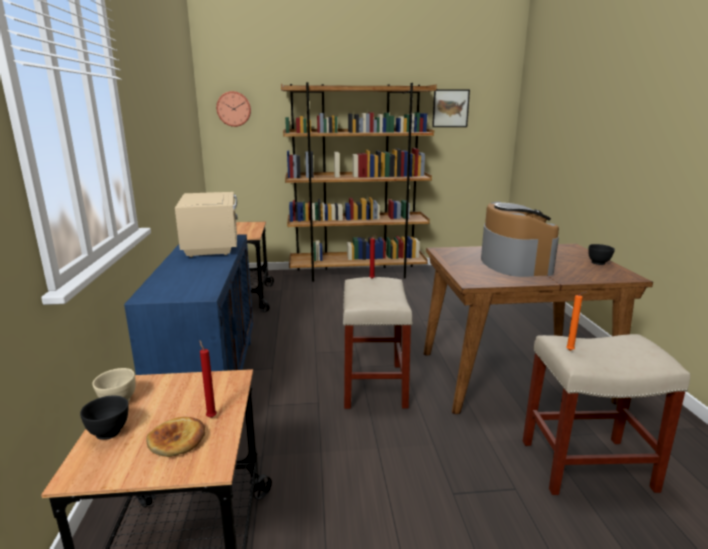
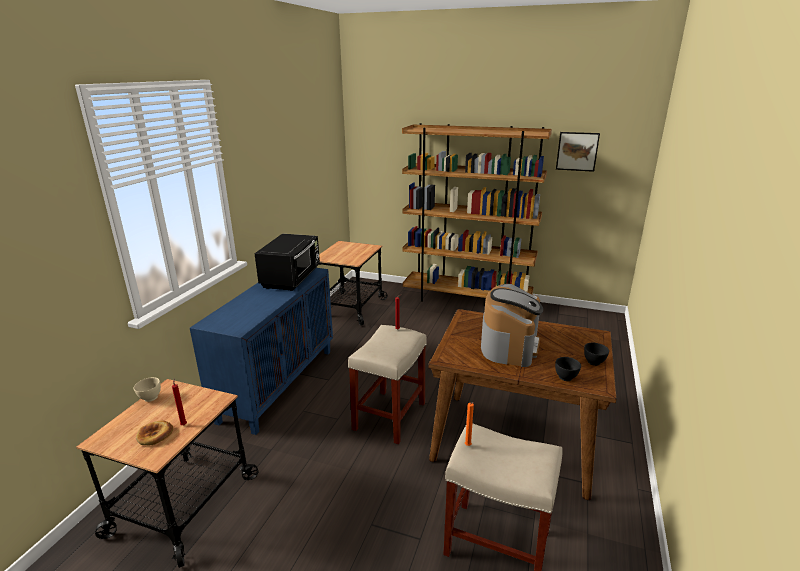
camera: 25 degrees right, 5 degrees up
black bowl [80,395,129,440] -> black bowl moved to [555,357,581,381]
beige microwave [175,192,238,257] -> black microwave [254,234,320,291]
wall clock [216,91,251,127] -> none

